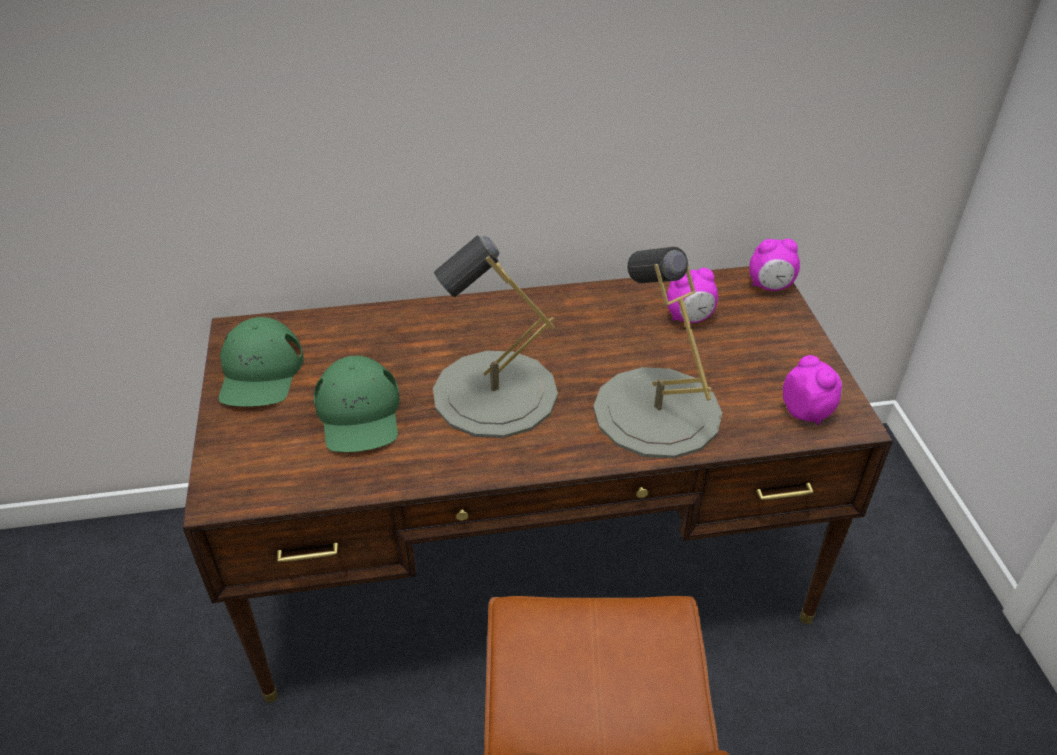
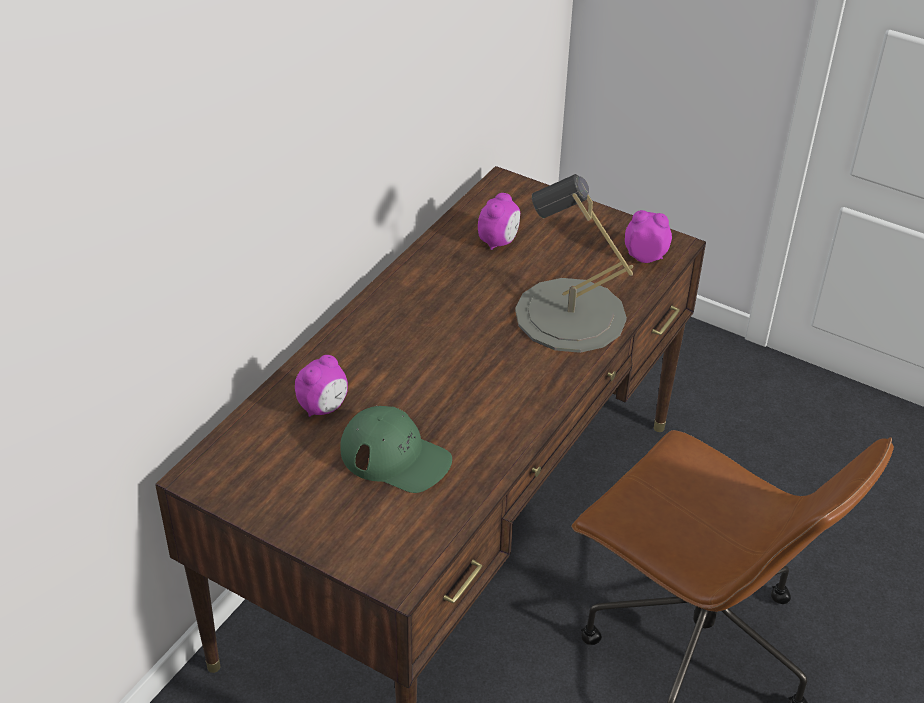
camera: 50 degrees left, 0 degrees up
green cap [219,317,304,407] -> none
grey table lamp [433,235,558,438] -> none
alarm clock [749,239,800,291] -> alarm clock moved to [295,355,348,417]

